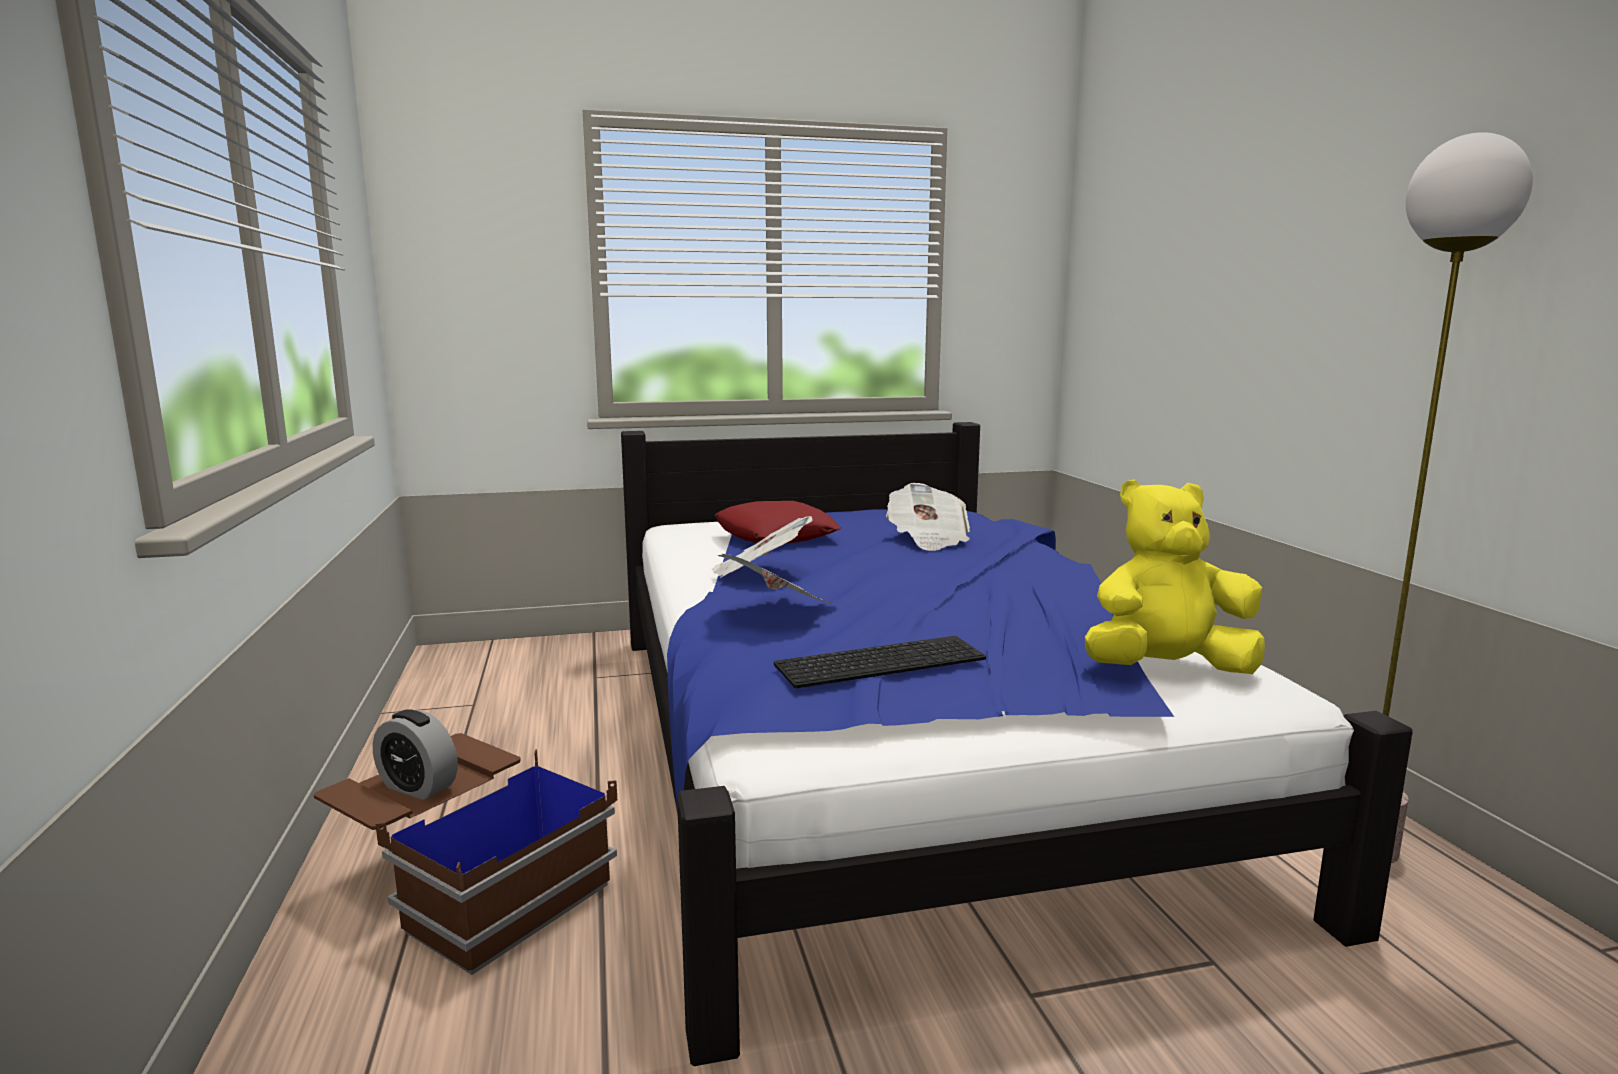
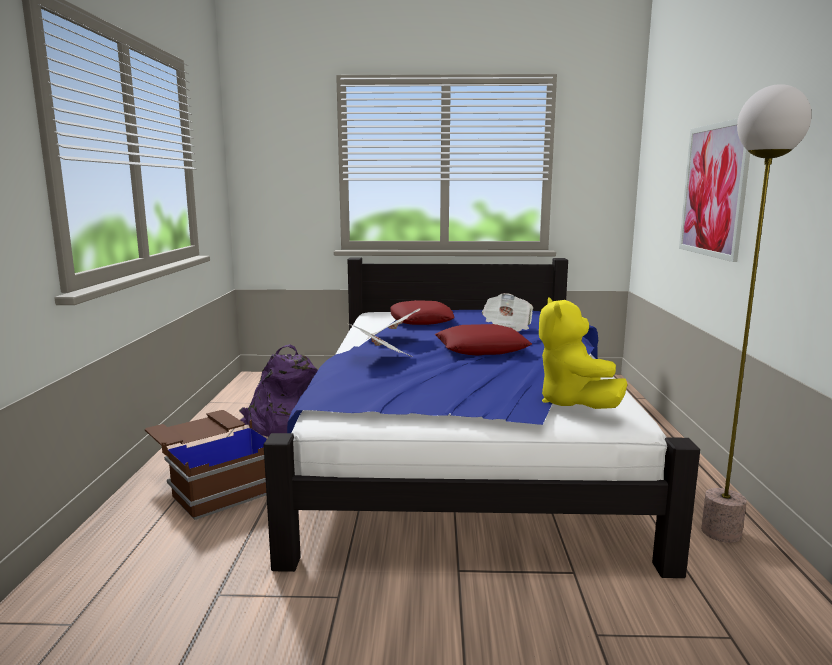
camera: 15 degrees right, 0 degrees up
alarm clock [373,709,458,800] -> none
keyboard [774,636,986,688] -> none
yellow plush toy [1085,480,1265,674] -> yellow plush toy turned 105 degrees counterclockwise [539,297,627,409]
none -> purple backpack [239,344,318,437]
none -> red pillow [435,324,532,356]
none -> picture [679,118,750,262]

